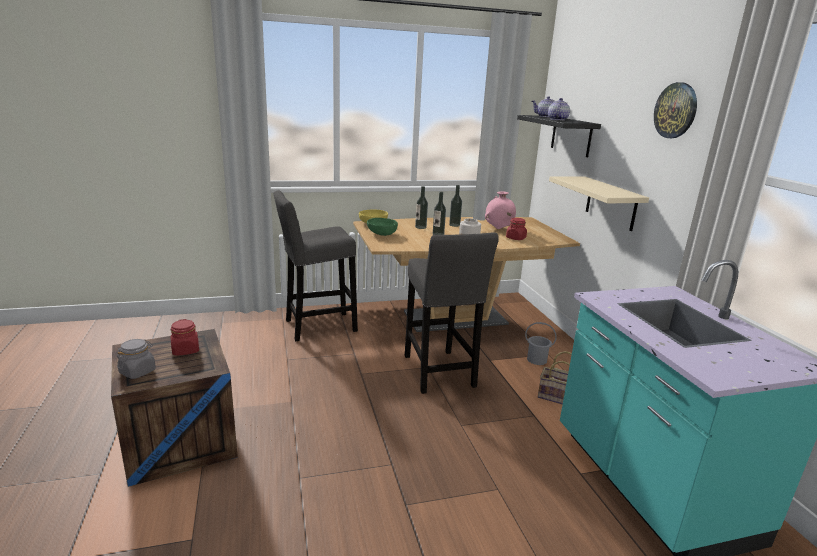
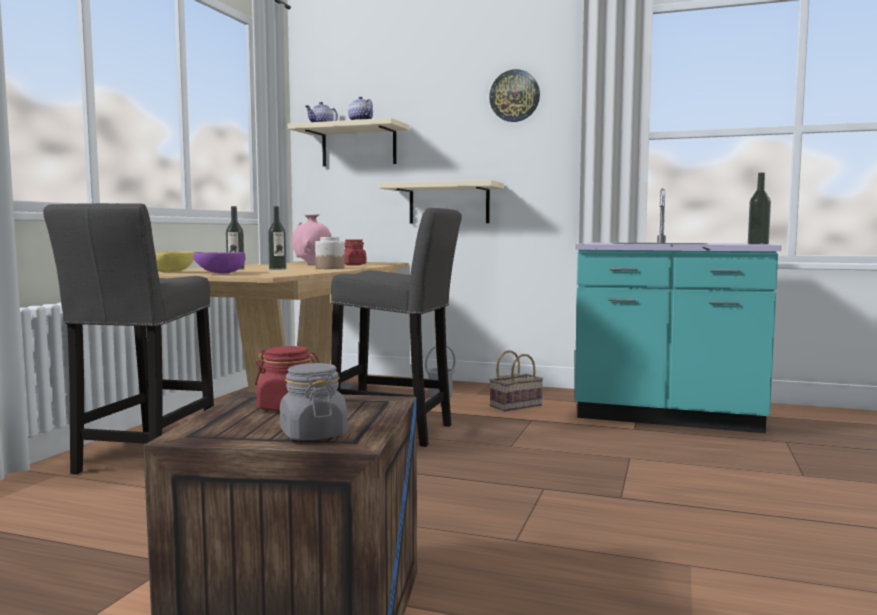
camera: 55 degrees left, 15 degrees down
green bowl [367,218,398,236] -> purple bowl [193,252,245,274]
bottle [449,185,462,227] -> bottle moved to [748,172,771,245]
black shelf [517,115,601,157] -> beige shelf [288,118,409,166]

